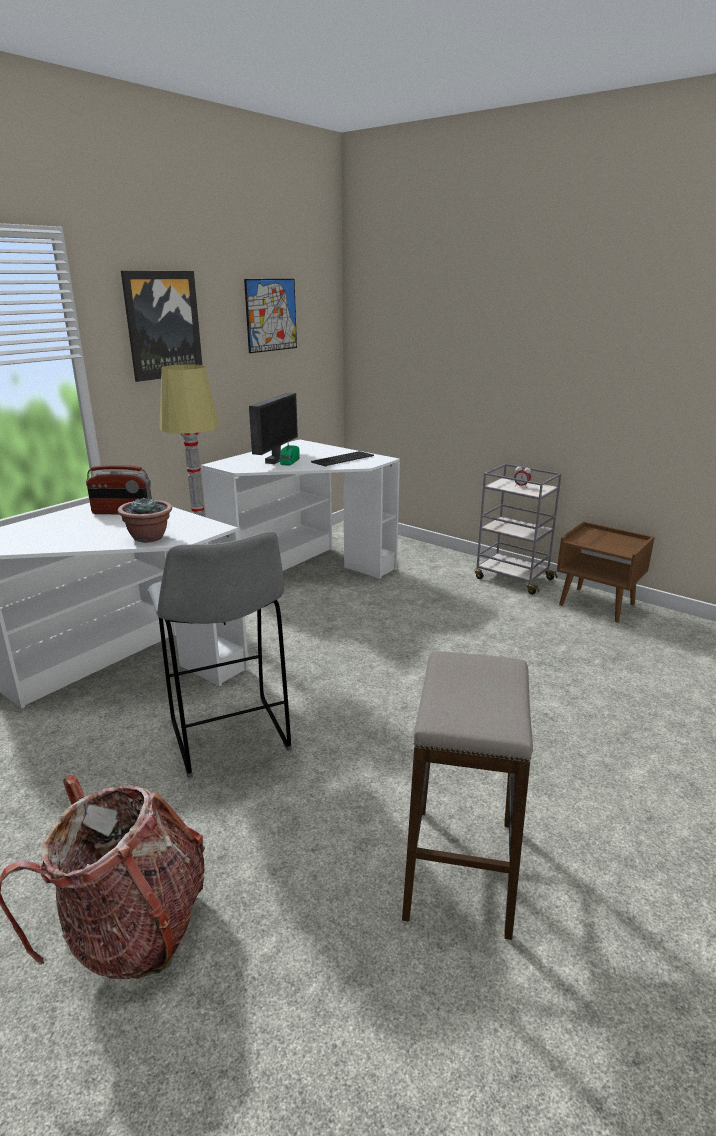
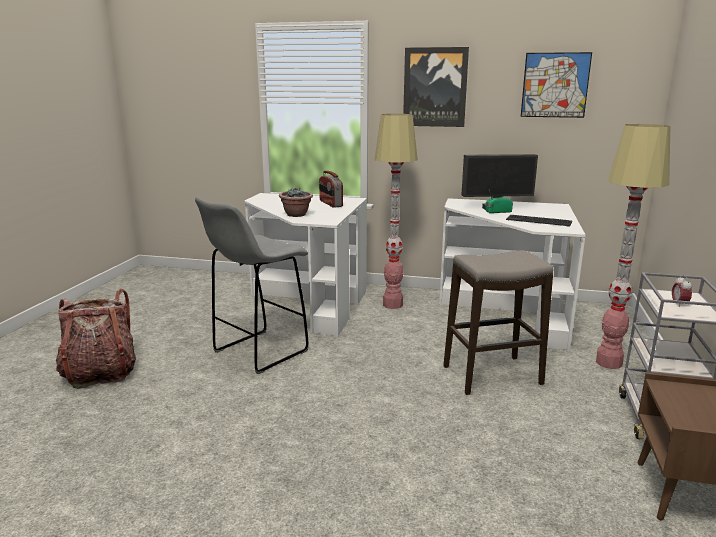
camera: 65 degrees right, 5 degrees down
stool [402,651,533,940] -> stool moved to [443,250,553,395]
none -> floor lamp [596,124,670,369]

